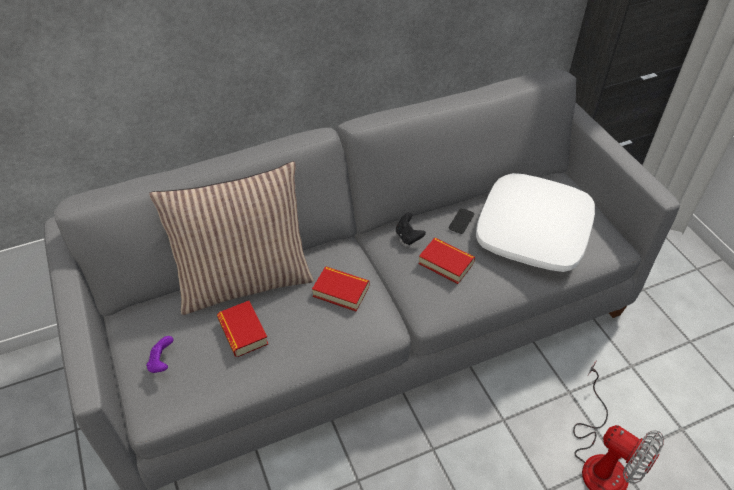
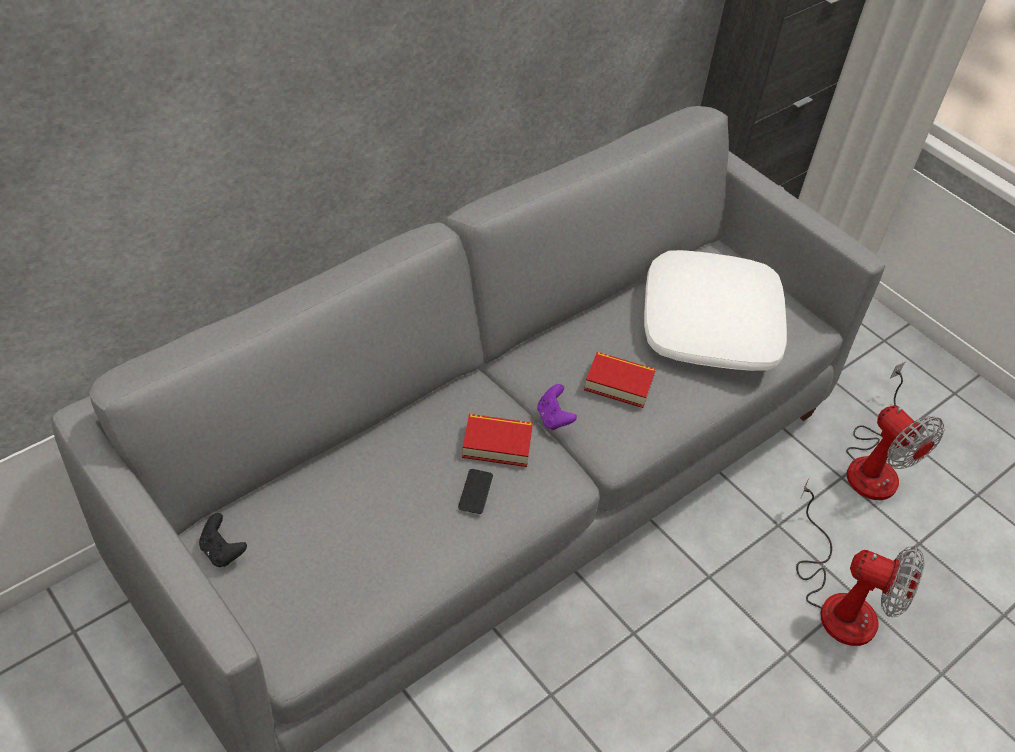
camera: 20 degrees left, 0 degrees up
purple game controller [146,336,173,373] -> purple game controller moved to [537,384,577,430]
pillow [149,161,314,315] -> none
book [217,301,268,357] -> none
black game controller [396,213,426,245] -> black game controller moved to [199,513,247,567]
phone [448,208,474,234] -> phone moved to [458,469,493,514]
none -> fan [846,362,944,500]

